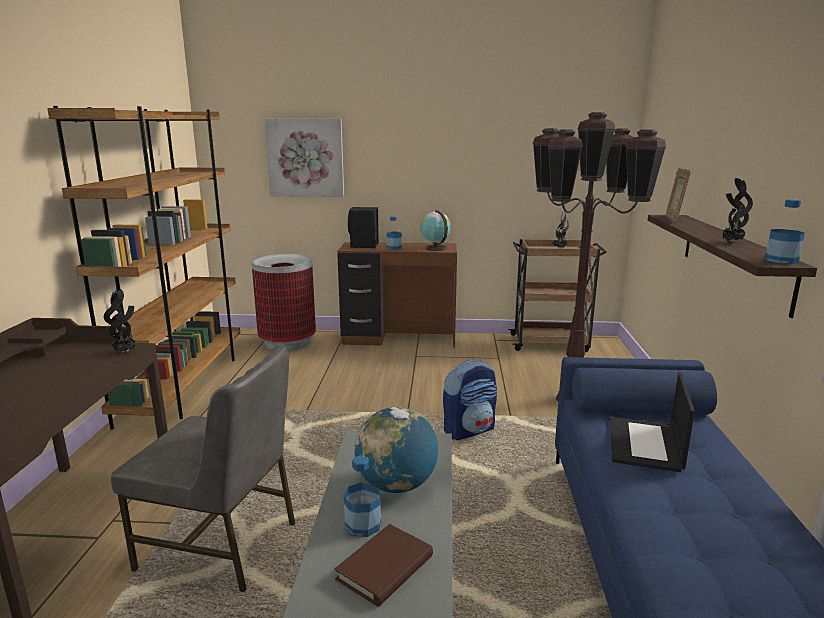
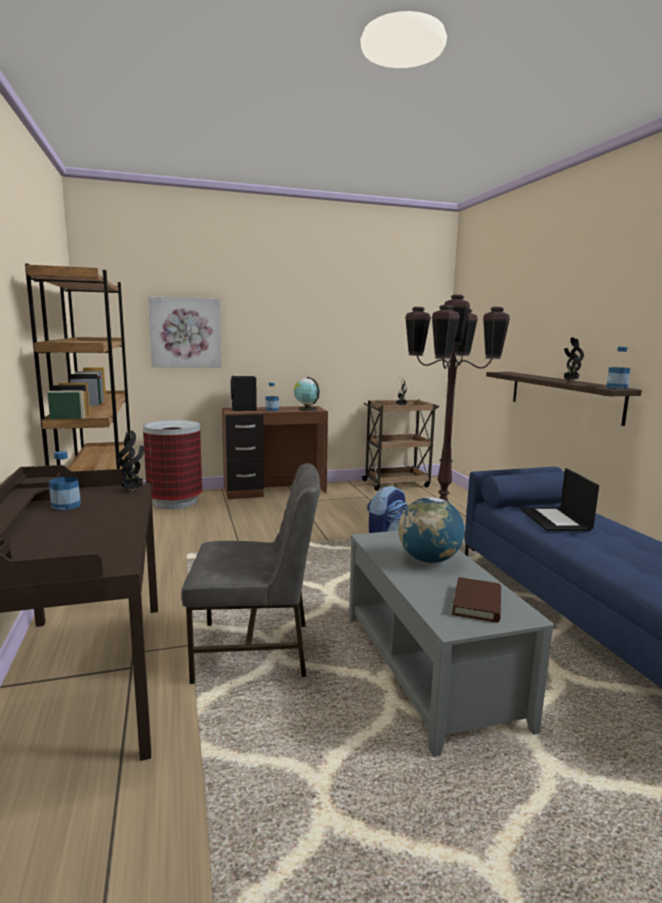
camera: 20 degrees left, 5 degrees down
bottle [343,456,381,537] -> bottle moved to [49,451,81,510]
picture frame [665,168,691,222] -> none

